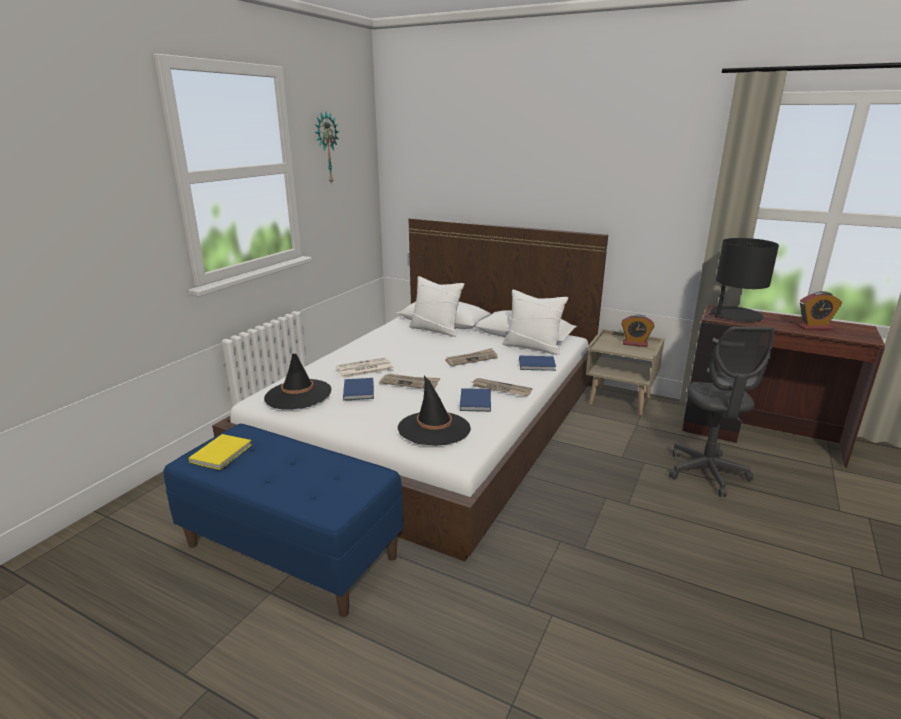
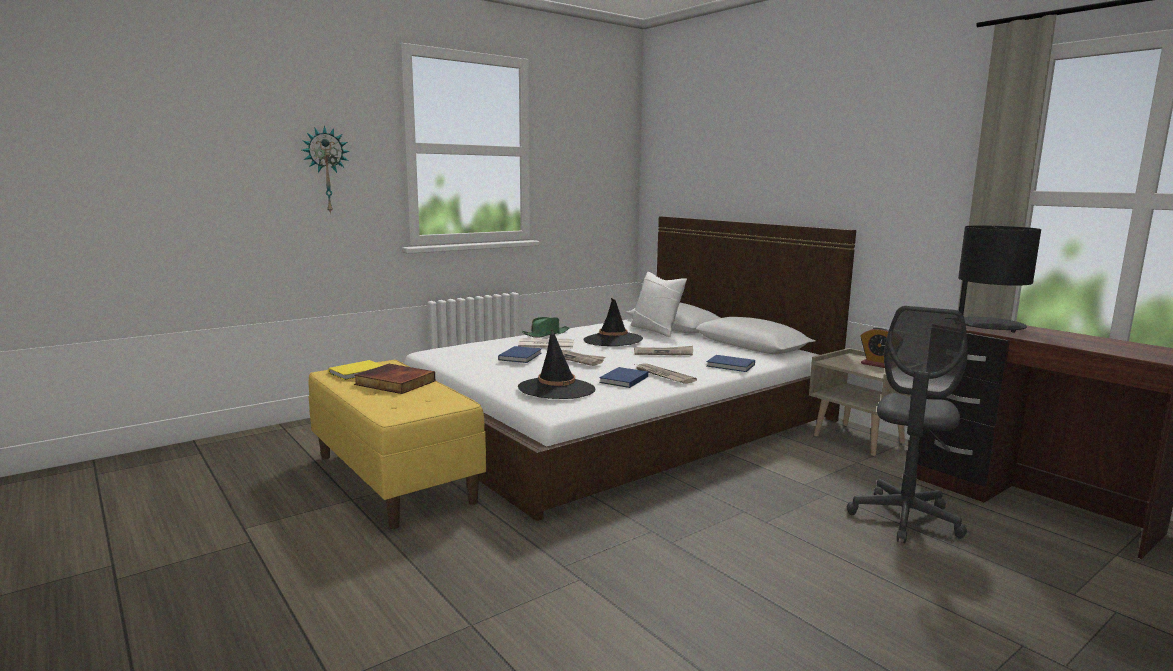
camera: 25 degrees right, 10 degrees down
blue bench [164,424,404,617] -> yellow bench [308,360,486,529]
black hat [264,354,331,410] -> black hat moved to [583,298,643,346]
wall clock [315,112,339,185] -> wall clock moved to [302,125,350,214]
white pillow [502,290,568,355] -> none
alarm clock [796,291,842,330] -> none
none -> book [354,364,435,394]
none -> green hat [522,317,569,338]

